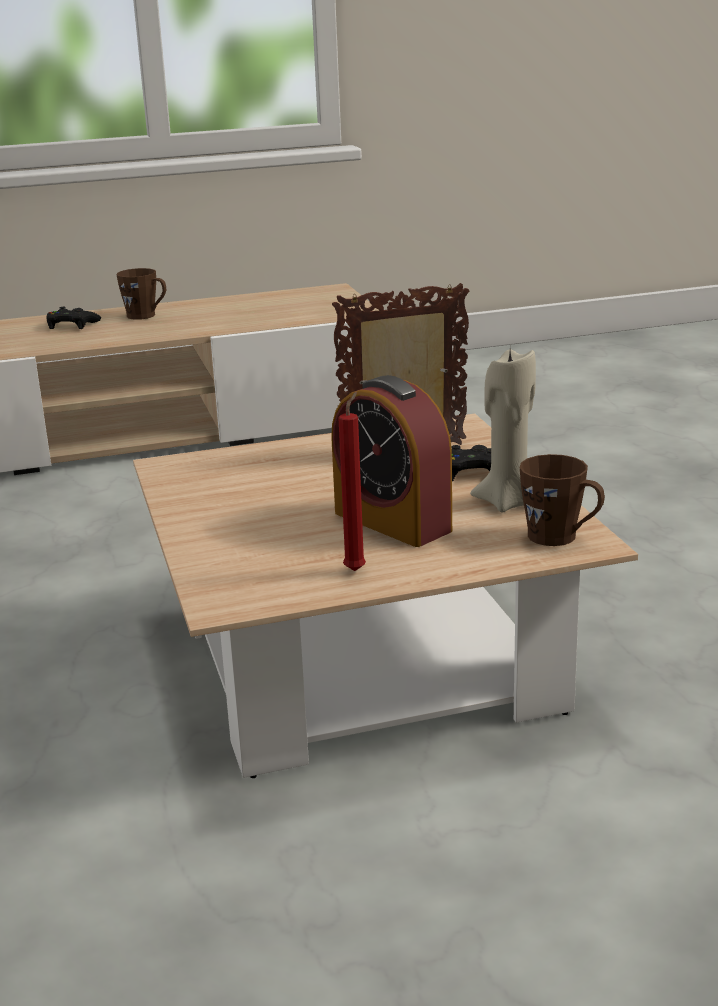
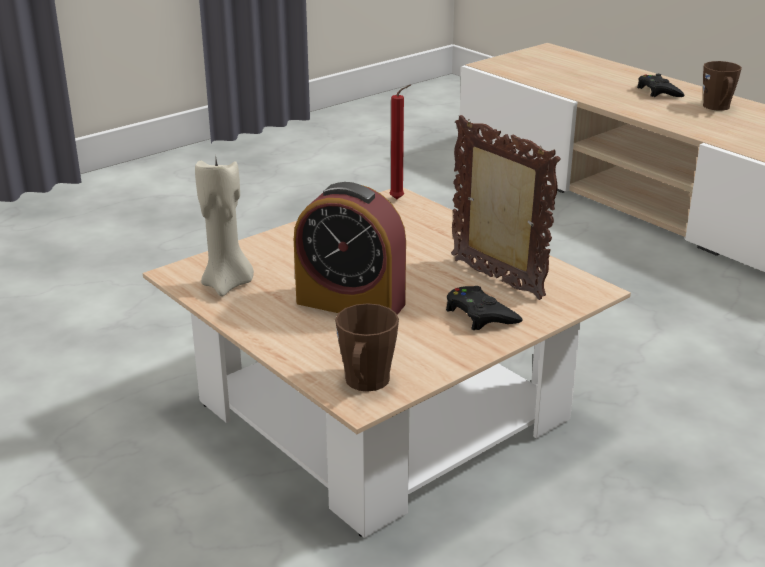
camera: 65 degrees right, 5 degrees up
alarm clock [331,375,452,547] -> alarm clock turned 90 degrees counterclockwise [294,182,406,315]
red candle [338,392,366,571] -> red candle moved to [390,85,411,199]
beige candle [470,350,536,512] -> beige candle moved to [195,160,254,296]

